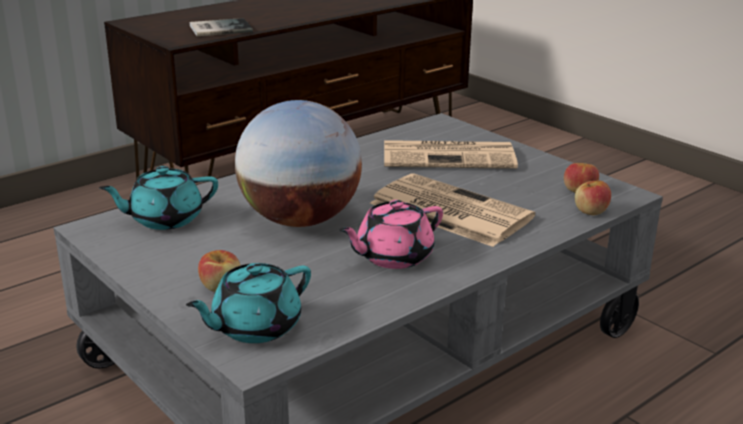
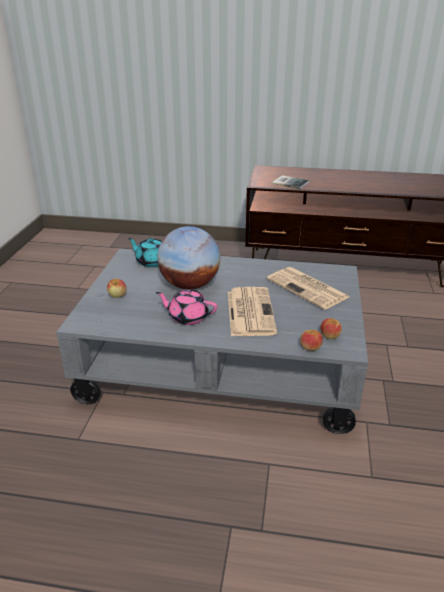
camera: 50 degrees right, 5 degrees up
turquoise teapot [186,263,311,343] -> none

